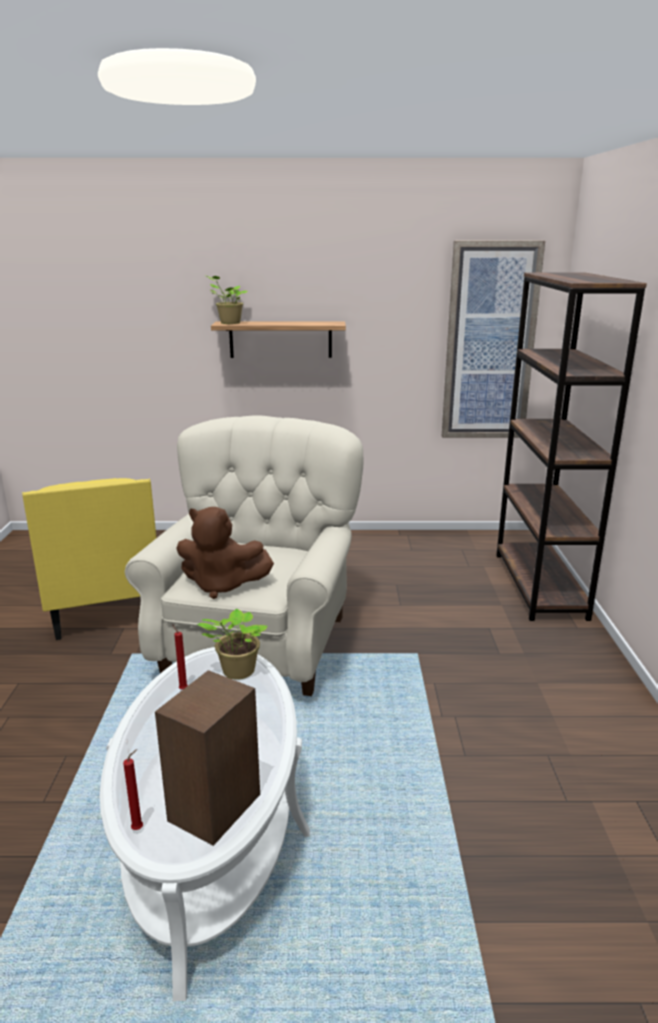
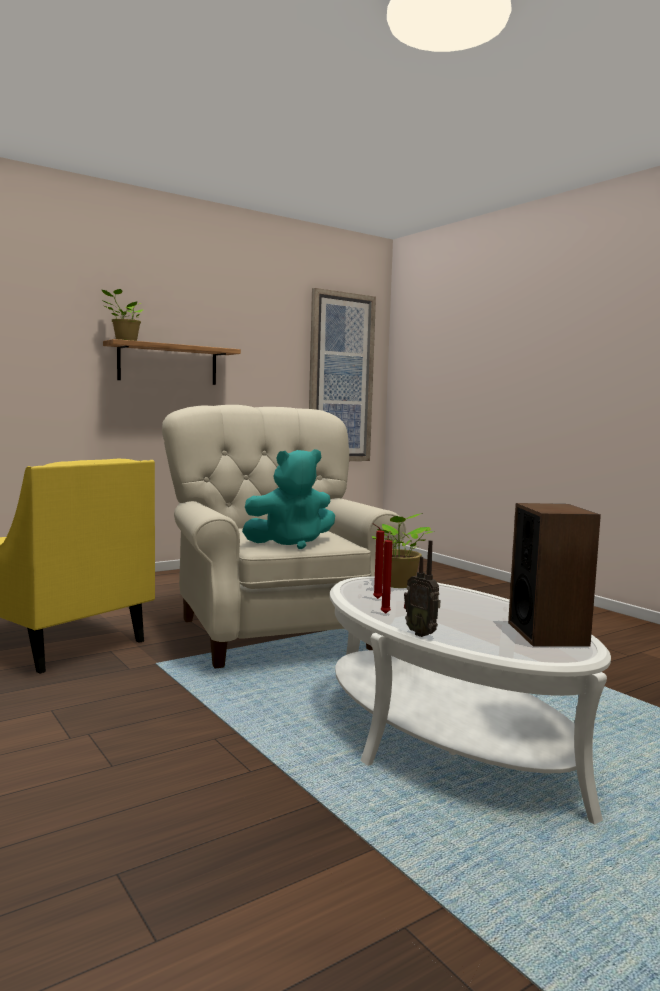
camera: 35 degrees left, 15 degrees down
red candle [123,749,143,830] -> red candle moved to [381,531,393,614]
brown plush toy [176,507,274,599] -> turquoise plush toy [242,449,335,549]
brown bookcase [496,272,647,621] -> none
none -> radio [404,540,440,637]

